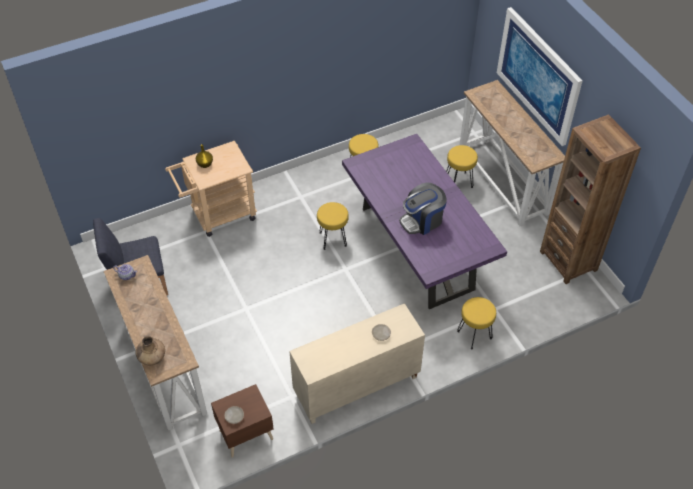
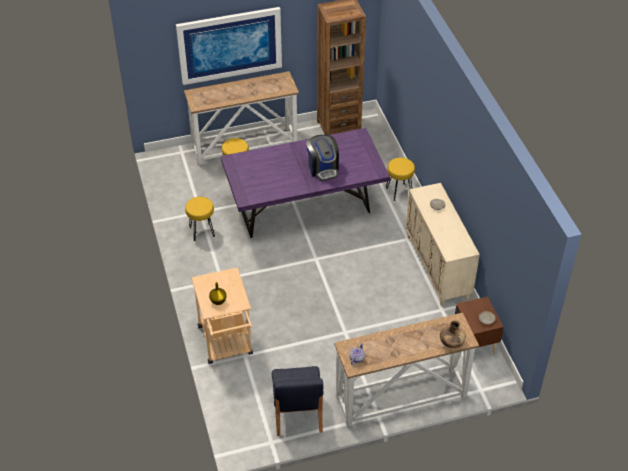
camera: 80 degrees left, 5 degrees down
yellow stool [317,202,349,250] -> none

